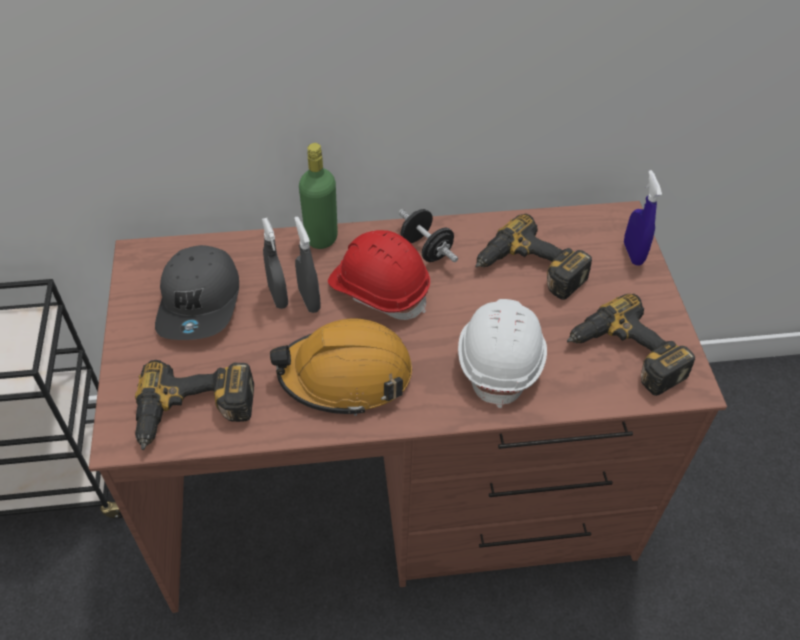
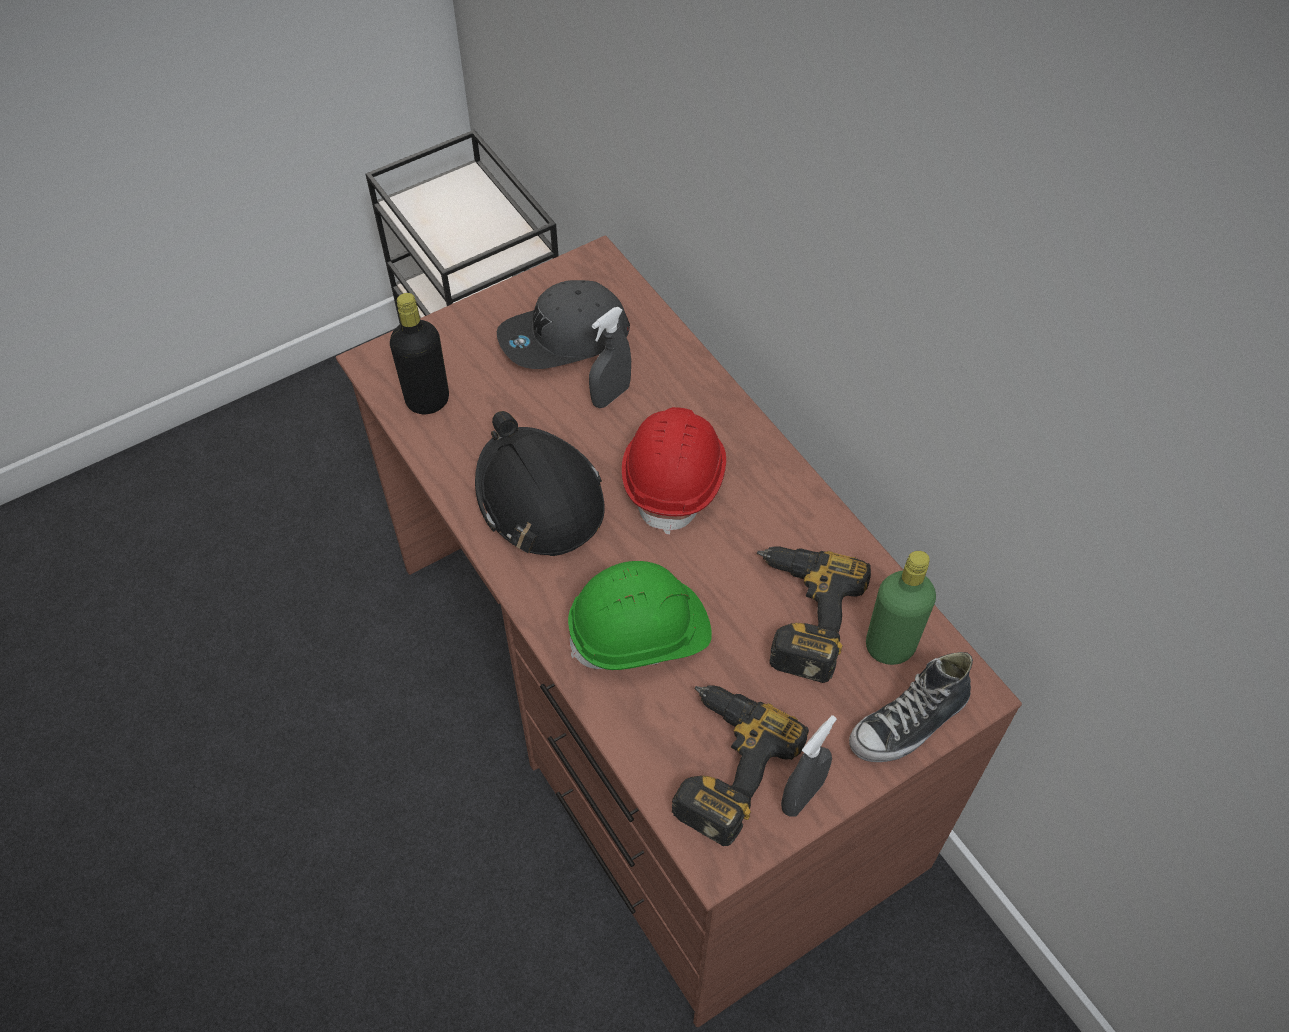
camera: 65 degrees right, 5 degrees up
power drill [135,360,254,450] -> black bottle [390,293,449,414]
orange hard hat [270,319,412,416] -> black hard hat [475,411,605,556]
grey spray bottle [294,217,321,313] -> grey spray bottle moved to [781,715,837,817]
green bottle [299,143,338,249] -> green bottle moved to [866,551,936,665]
black dumbbell [399,209,458,262] -> none
white hard hat [458,299,547,408] -> green hard hat [568,561,712,670]
blue spray bottle [624,170,662,266] -> shoe [849,652,973,762]

